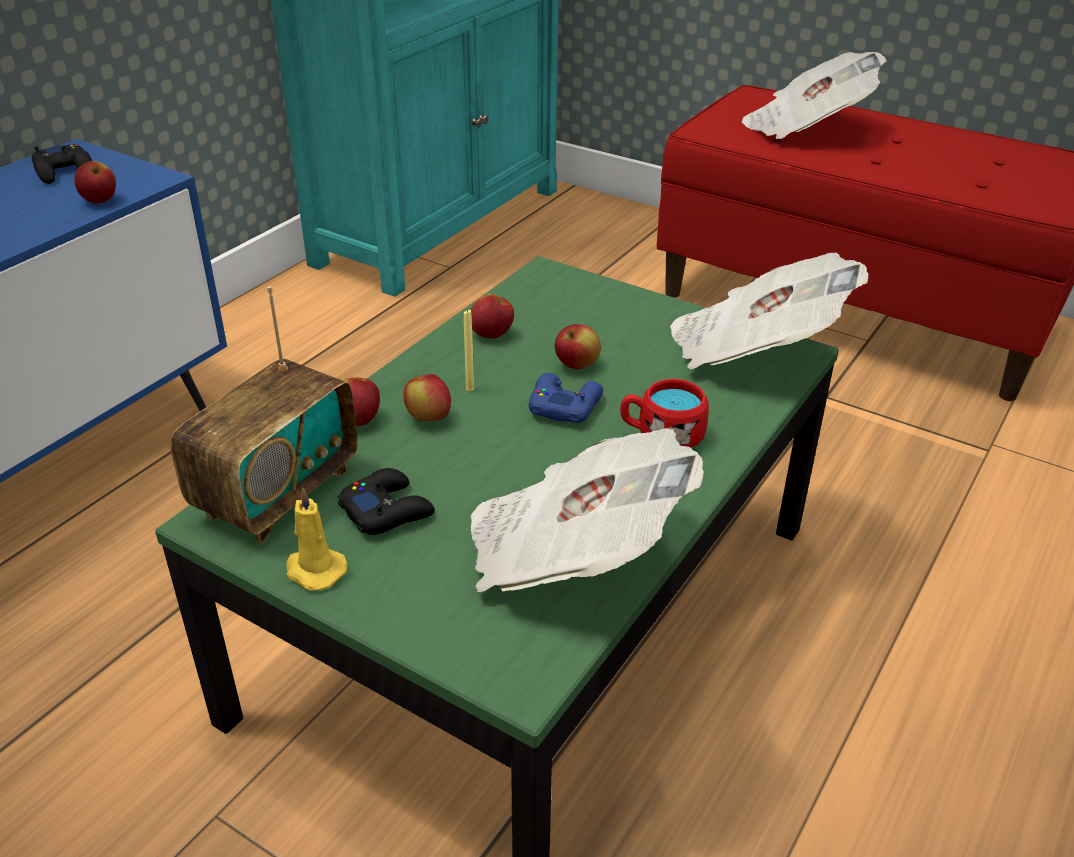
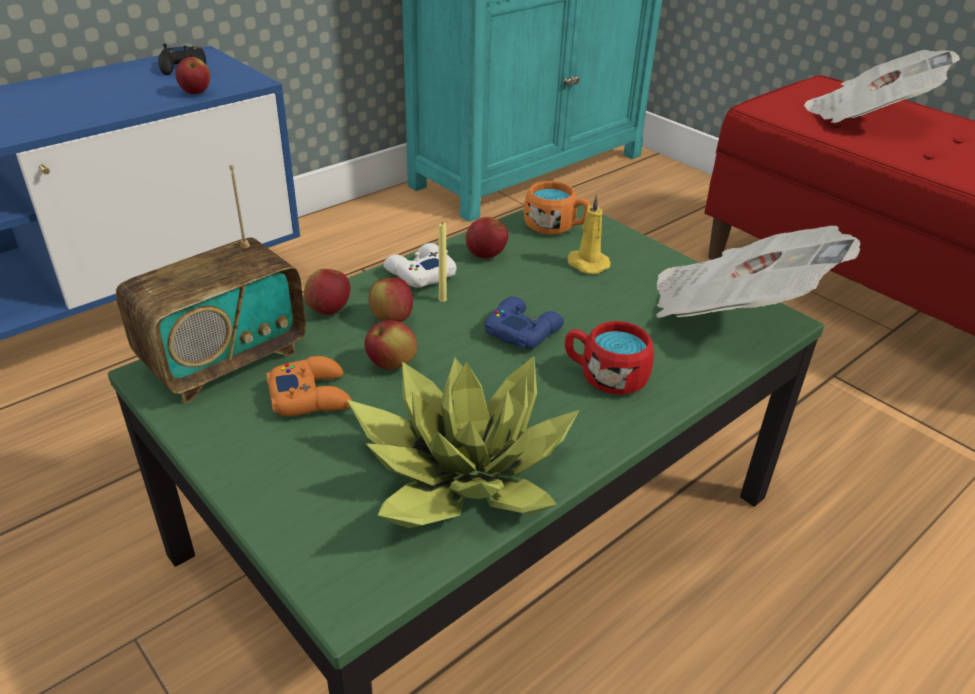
camera: 15 degrees right, 0 degrees up
yellow candle [286,487,347,590] -> yellow candle moved to [567,194,611,274]
black game controller [337,468,435,535] -> orange game controller [266,356,352,416]
newspaper [471,428,704,592] -> potted plant [347,356,580,528]
apple [555,324,601,369] -> apple moved to [365,320,417,370]
none -> white game controller [384,243,457,287]
none -> orange mug [524,181,590,235]

